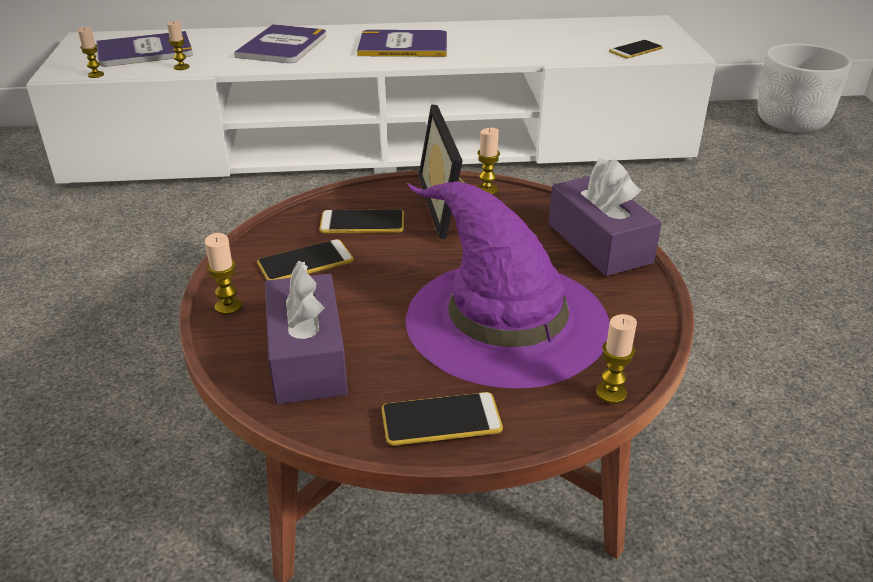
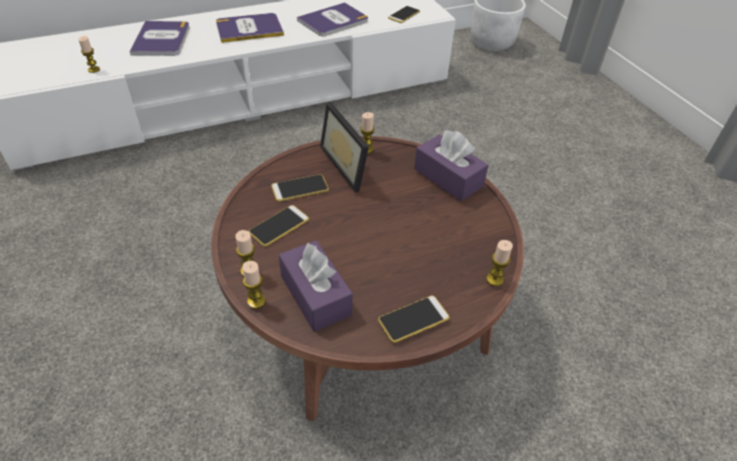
camera: 20 degrees left, 10 degrees up
candle [78,27,104,78] -> candle moved to [242,261,266,309]
book [96,31,193,67] -> book moved to [297,2,368,36]
purple hat [405,181,610,388] -> none

